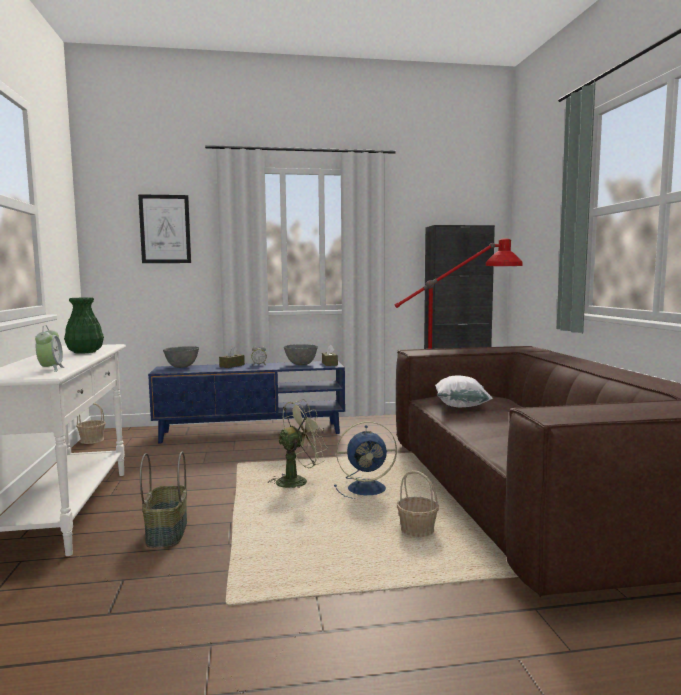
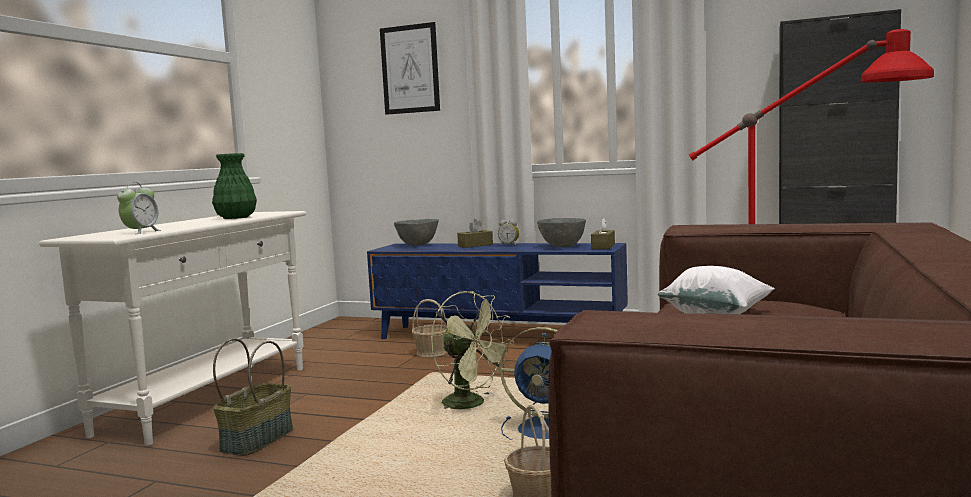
camera: 30 degrees right, 0 degrees up
basket [76,403,106,444] -> basket moved to [412,299,447,357]
green fan [268,399,328,488] -> green fan turned 45 degrees clockwise [431,291,515,410]

